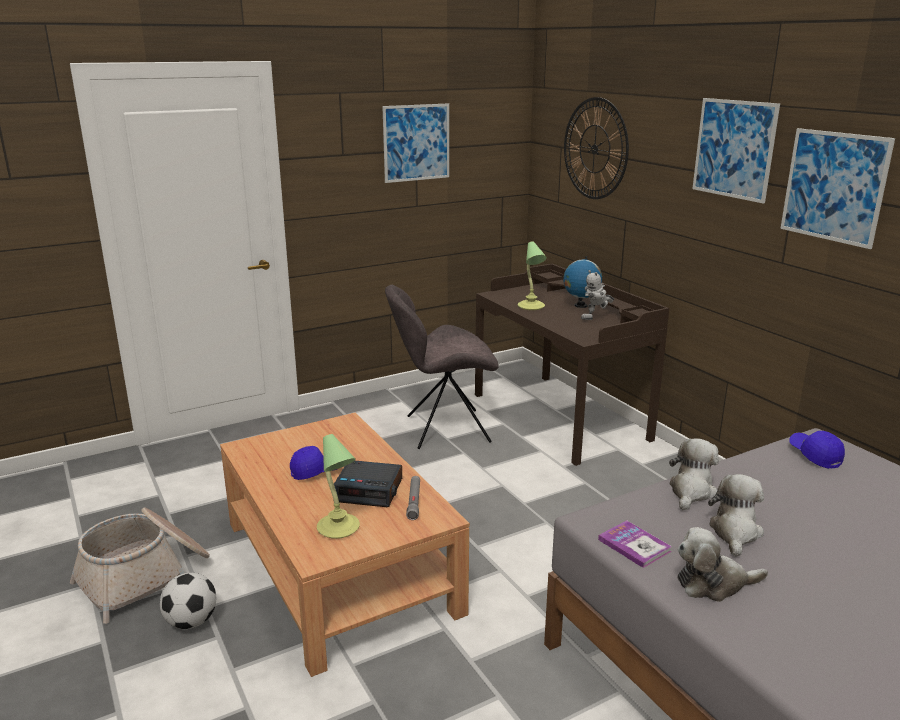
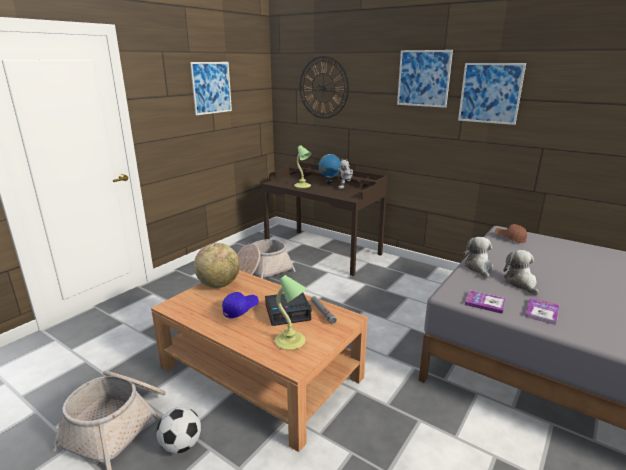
camera: 25 degrees left, 0 degrees up
grey chair [385,285,499,449] -> basket [237,239,296,279]
plush toy [678,527,768,602] -> book [525,298,559,325]
blue cap [789,431,845,469] -> brown cap [495,224,527,243]
none -> globe [194,243,240,288]

